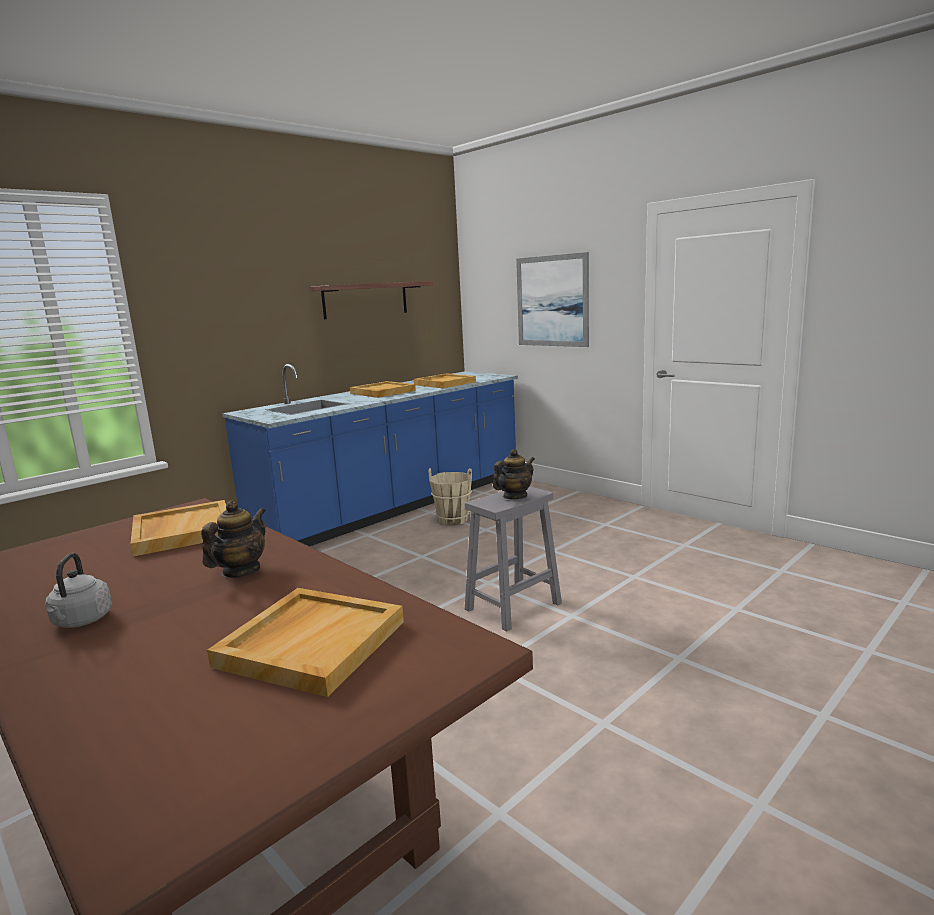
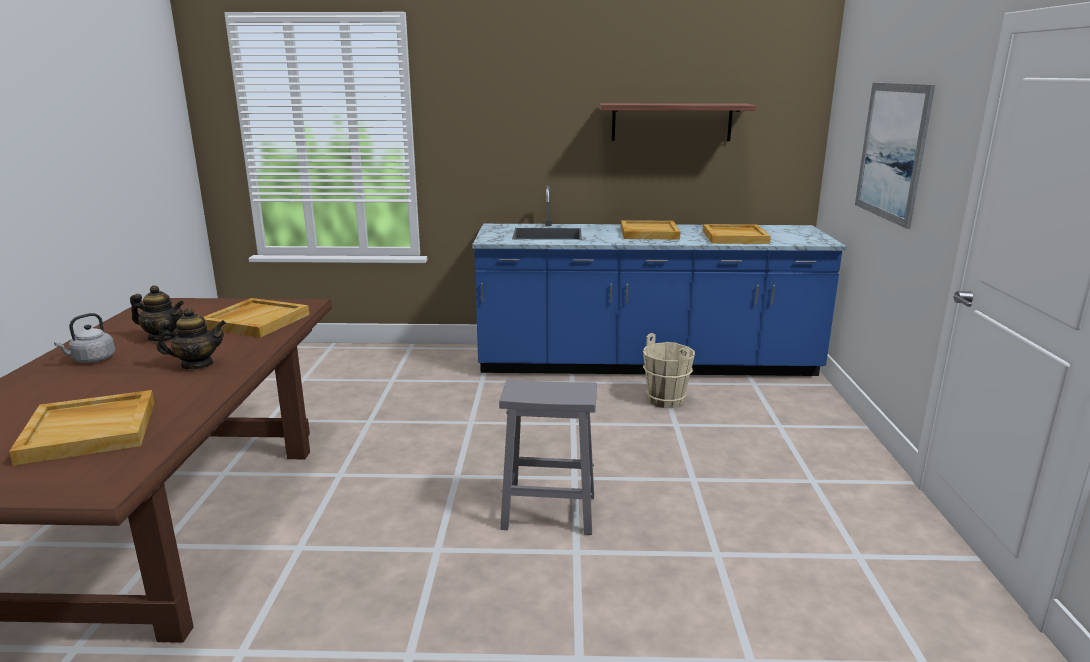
camera: 45 degrees right, 5 degrees up
teapot [493,449,535,499] -> teapot moved to [130,285,184,341]

